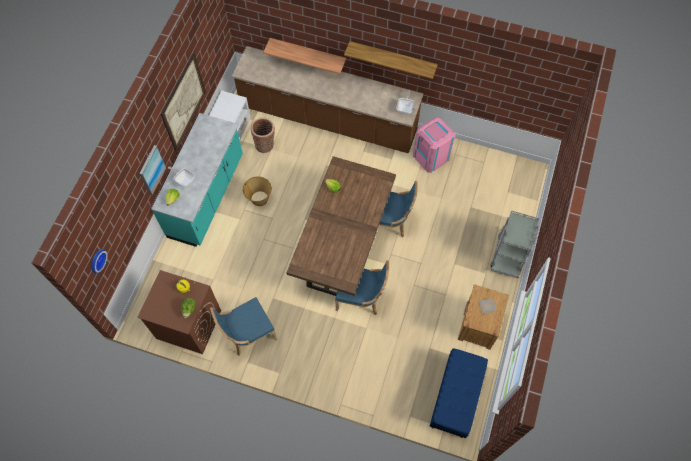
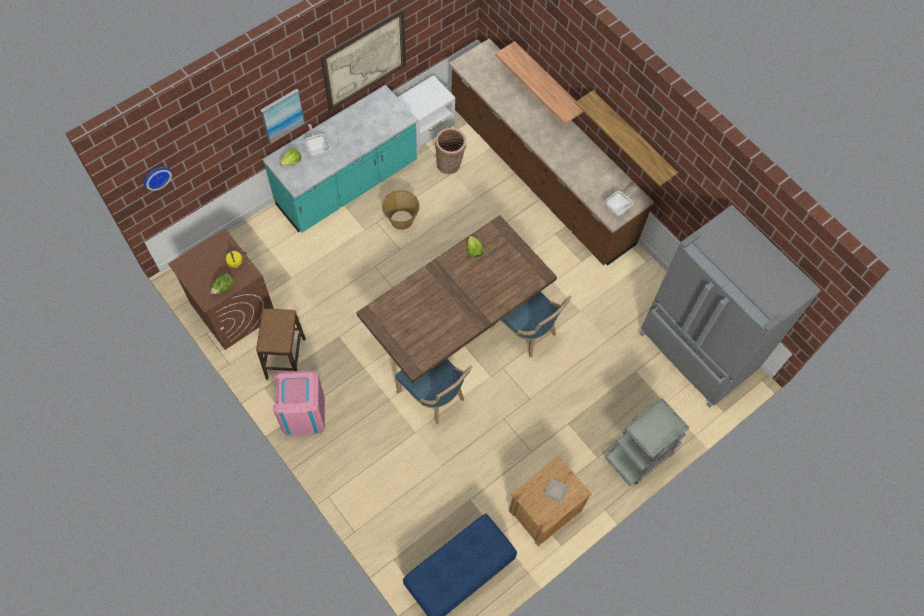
camera: 30 degrees right, 0 degrees up
blue chair [210,297,277,356] -> stool [256,309,306,380]
pink trash can [413,117,455,173] -> pink trash can moved to [273,370,325,436]
none -> grey fridge [639,205,821,408]

